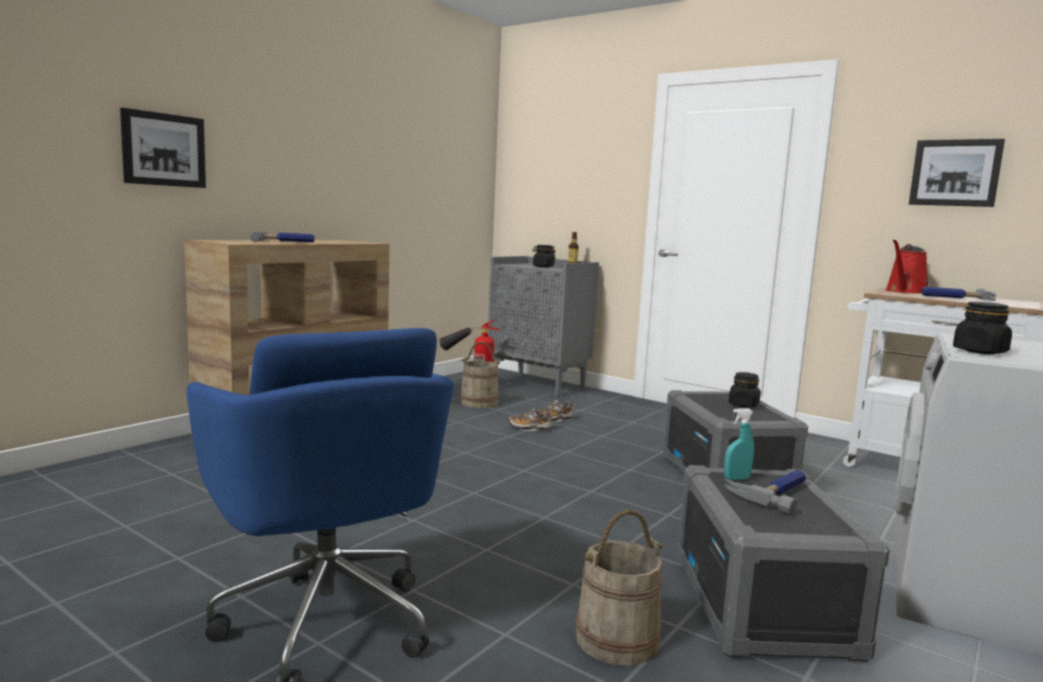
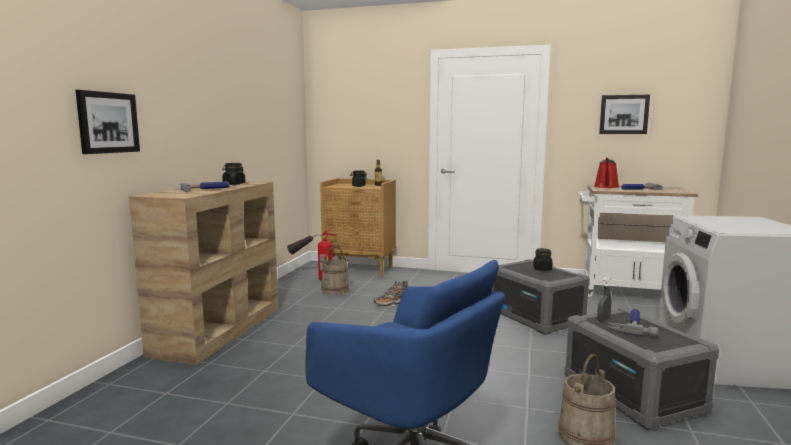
camera: 20 degrees left, 0 degrees up
grey cabinet [488,256,599,397] -> brown cabinet [320,178,396,278]
turquoise spray bottle [724,408,754,480] -> grey spray bottle [597,277,611,322]
black jar [953,302,1012,354] -> black jar moved to [222,163,245,185]

